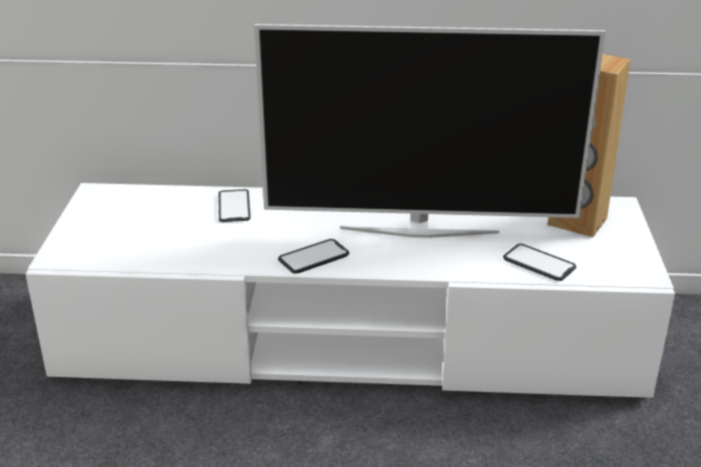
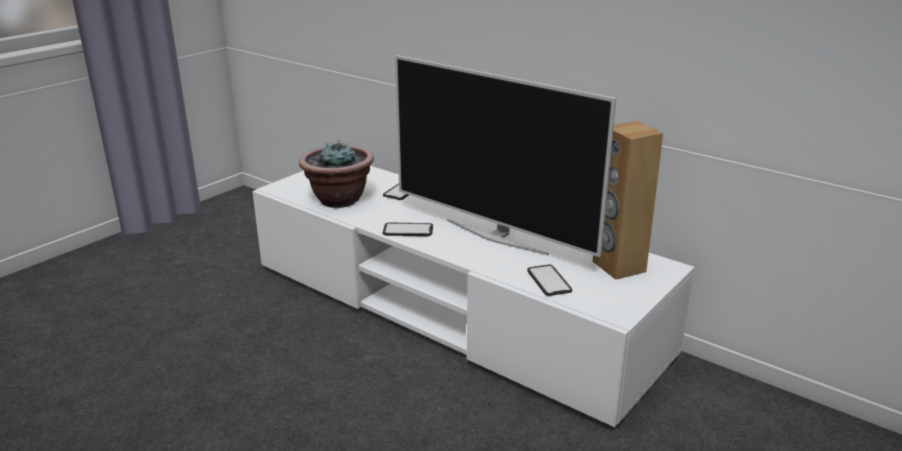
camera: 35 degrees right, 5 degrees down
none -> potted plant [299,140,374,208]

